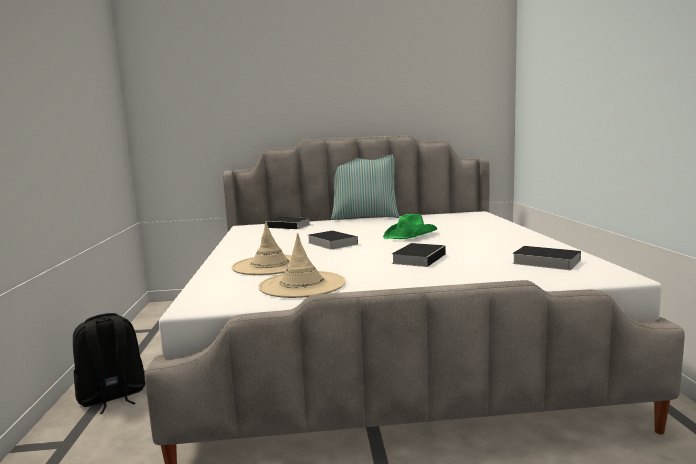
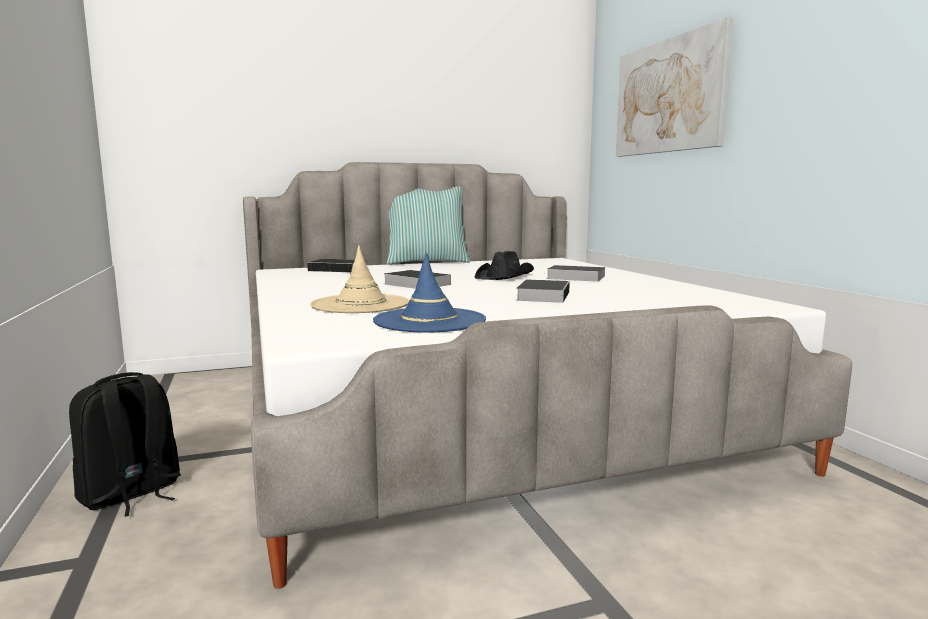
camera: 15 degrees left, 0 degrees up
beige hat [258,233,346,298] -> blue hat [373,252,486,333]
green hat [383,214,437,239] -> black hat [474,251,534,280]
book [512,246,581,270] -> book moved to [546,265,605,282]
none -> picture [616,17,734,157]

